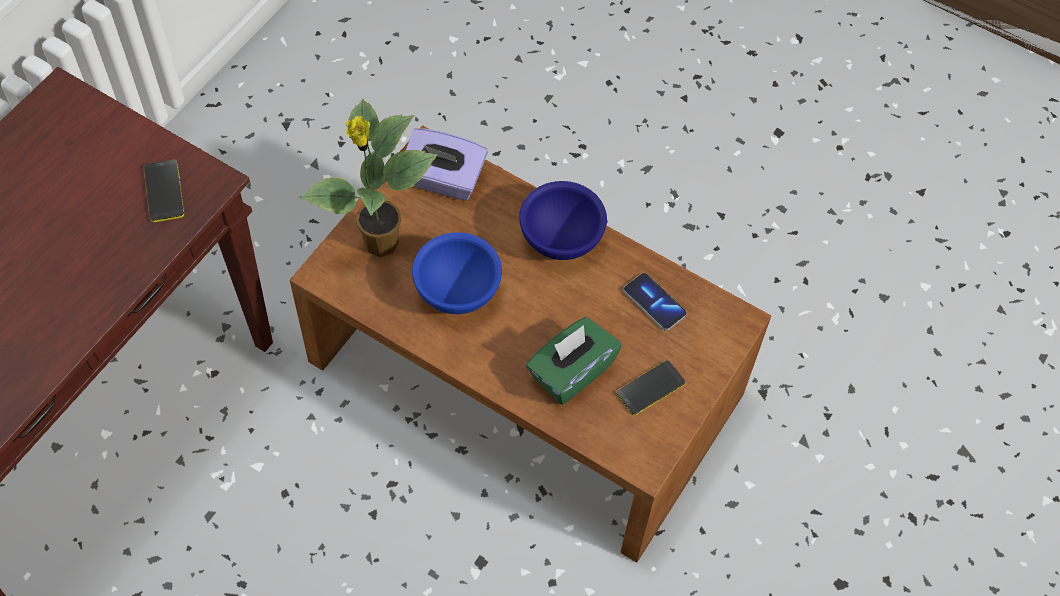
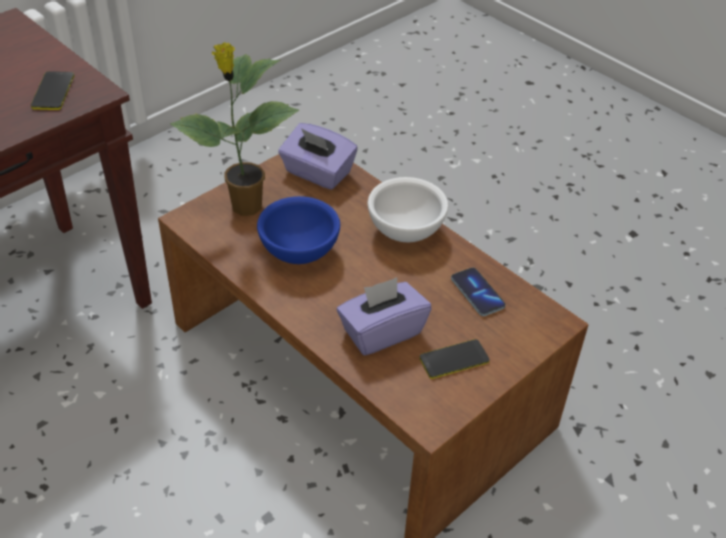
camera: 15 degrees right, 15 degrees down
blue bowl [519,181,607,260] -> white bowl [368,177,448,242]
green tissue box [526,317,622,405] -> purple tissue box [337,277,431,355]

